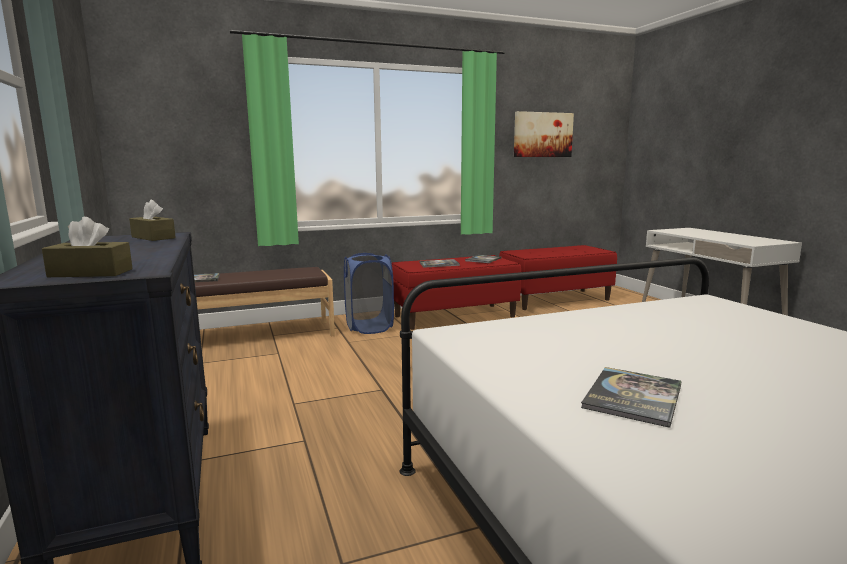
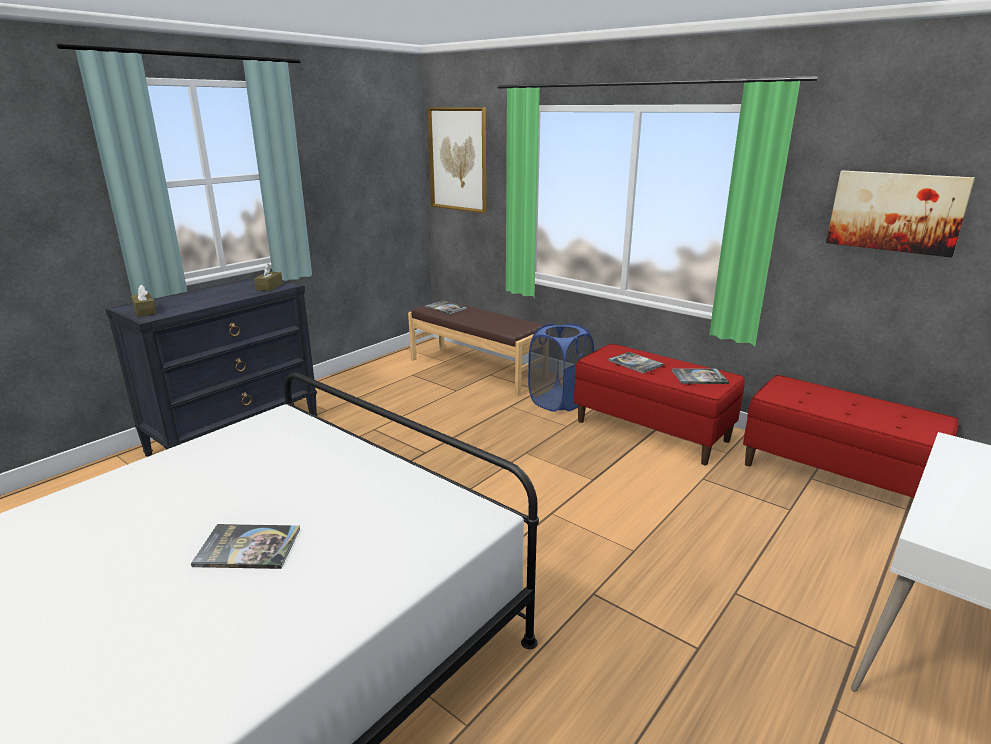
camera: 60 degrees right, 10 degrees up
book [581,367,682,428] -> book moved to [191,524,300,569]
none -> picture [427,108,486,213]

